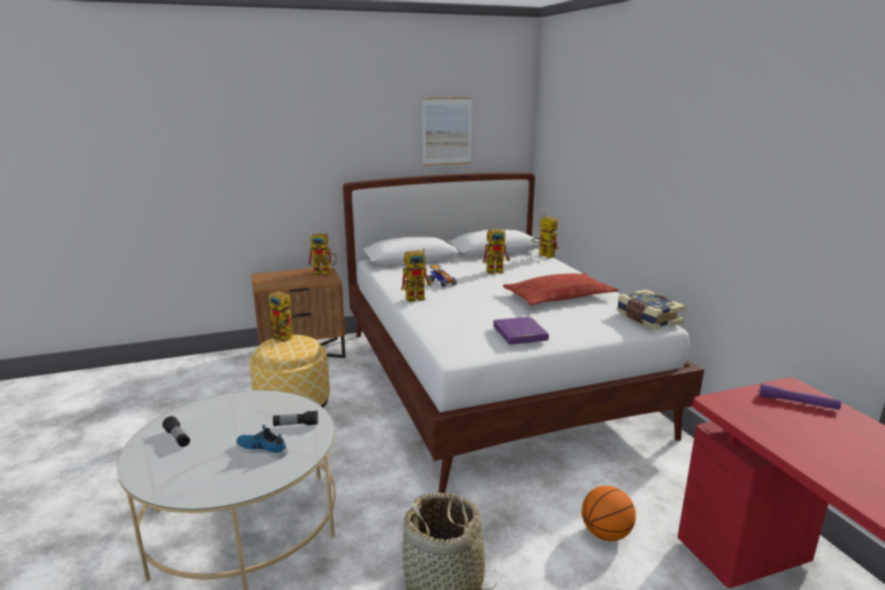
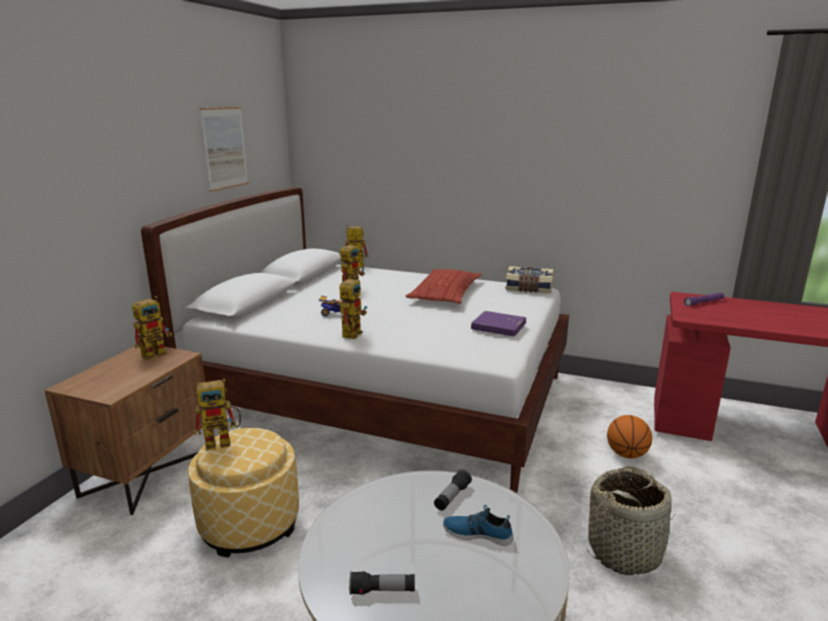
camera: 50 degrees left, 0 degrees up
shoe [236,425,288,459] -> shoe turned 45 degrees clockwise [443,505,514,546]

